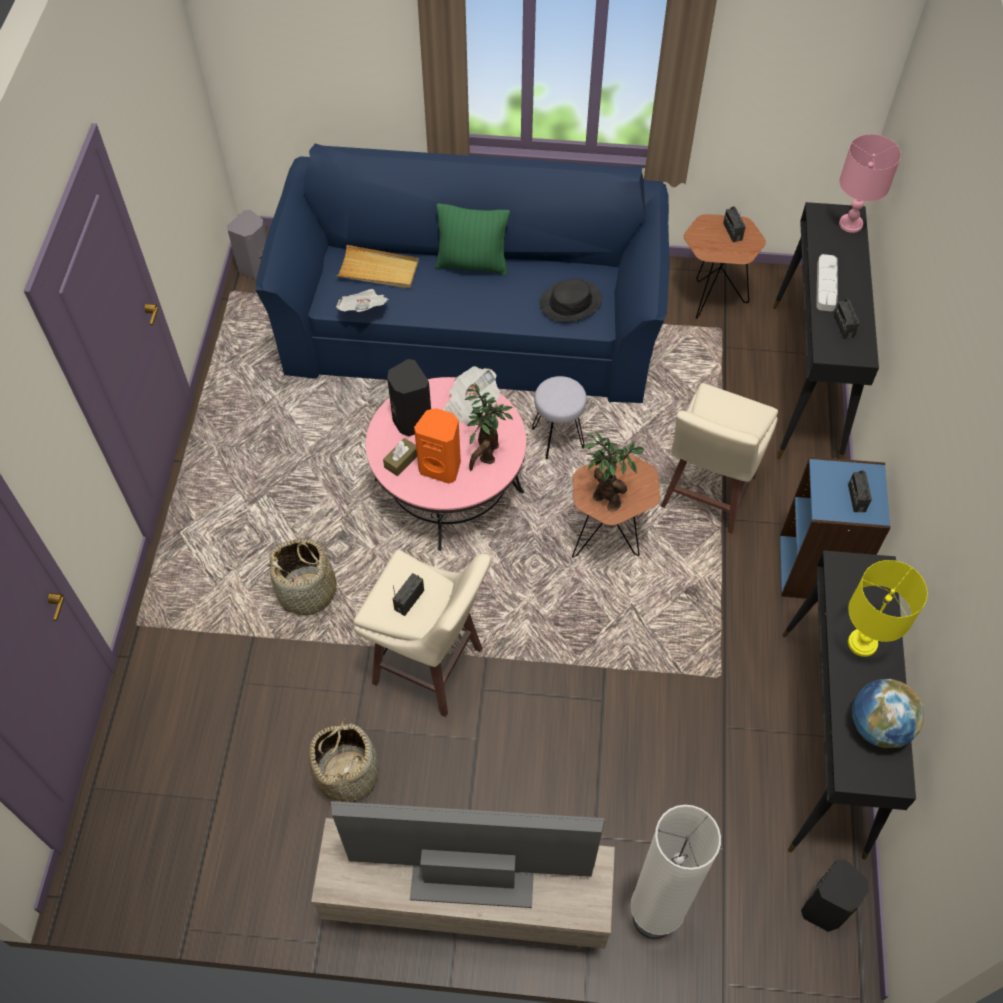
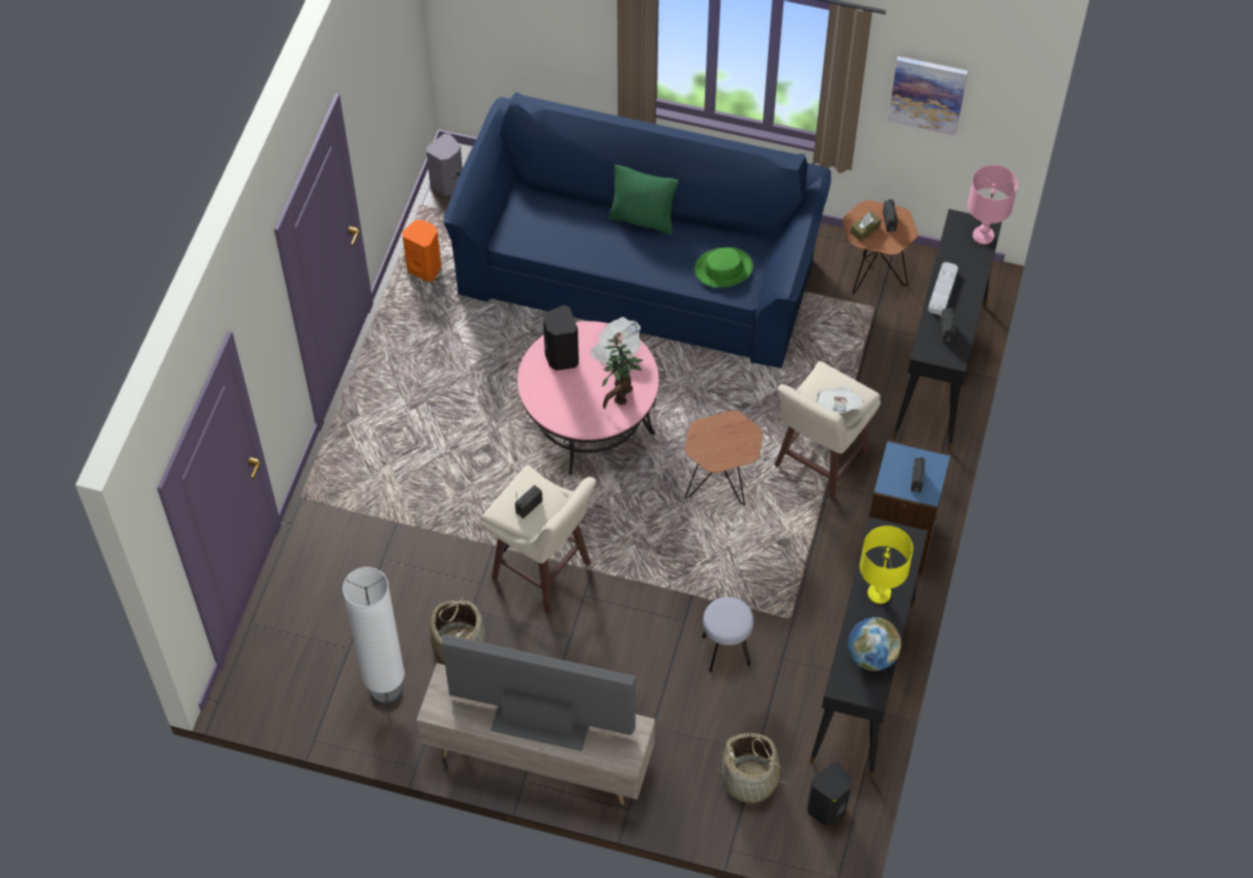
camera: 10 degrees right, 0 degrees up
basket [265,539,346,616] -> basket moved to [716,733,790,803]
beige tray [336,245,419,289] -> none
newspaper [336,289,388,312] -> newspaper moved to [815,385,864,413]
brown tissue box [383,438,417,476] -> brown tissue box moved to [850,211,881,241]
orange speaker [414,408,461,484] -> orange speaker moved to [402,220,442,282]
grey stool [532,376,587,459] -> grey stool moved to [702,597,754,672]
black hat [539,278,602,322] -> green hat [695,247,753,288]
potted plant [583,431,644,512] -> none
white floor lamp [631,805,721,939] -> white floor lamp moved to [342,567,405,705]
none -> picture [888,56,968,136]

